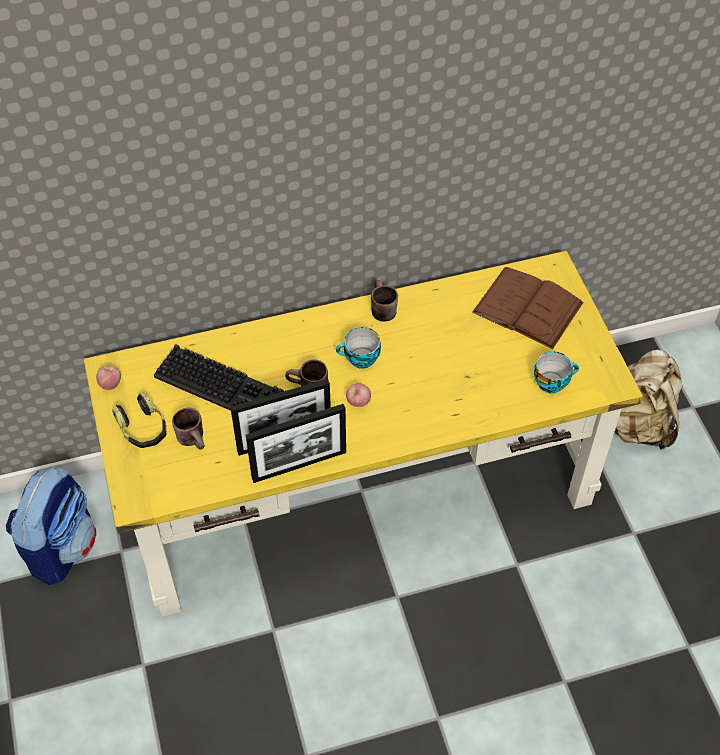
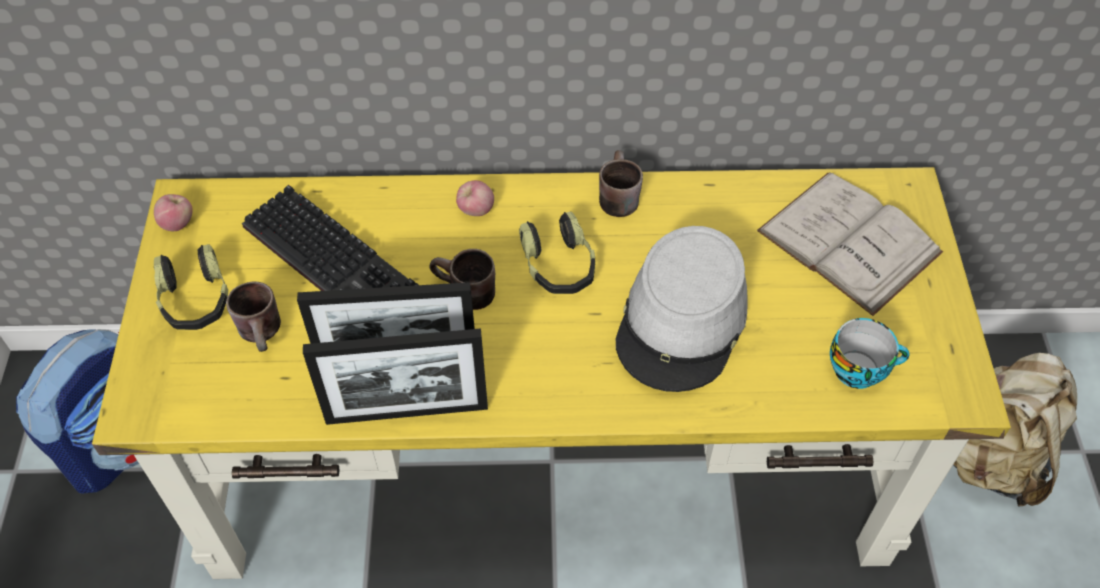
camera: 15 degrees right, 0 degrees up
cup [336,327,381,369] -> headphones [519,212,595,294]
apple [346,383,371,407] -> apple moved to [456,180,494,216]
brown book [472,267,584,350] -> white book [757,172,943,316]
none -> grey hat [616,226,748,392]

